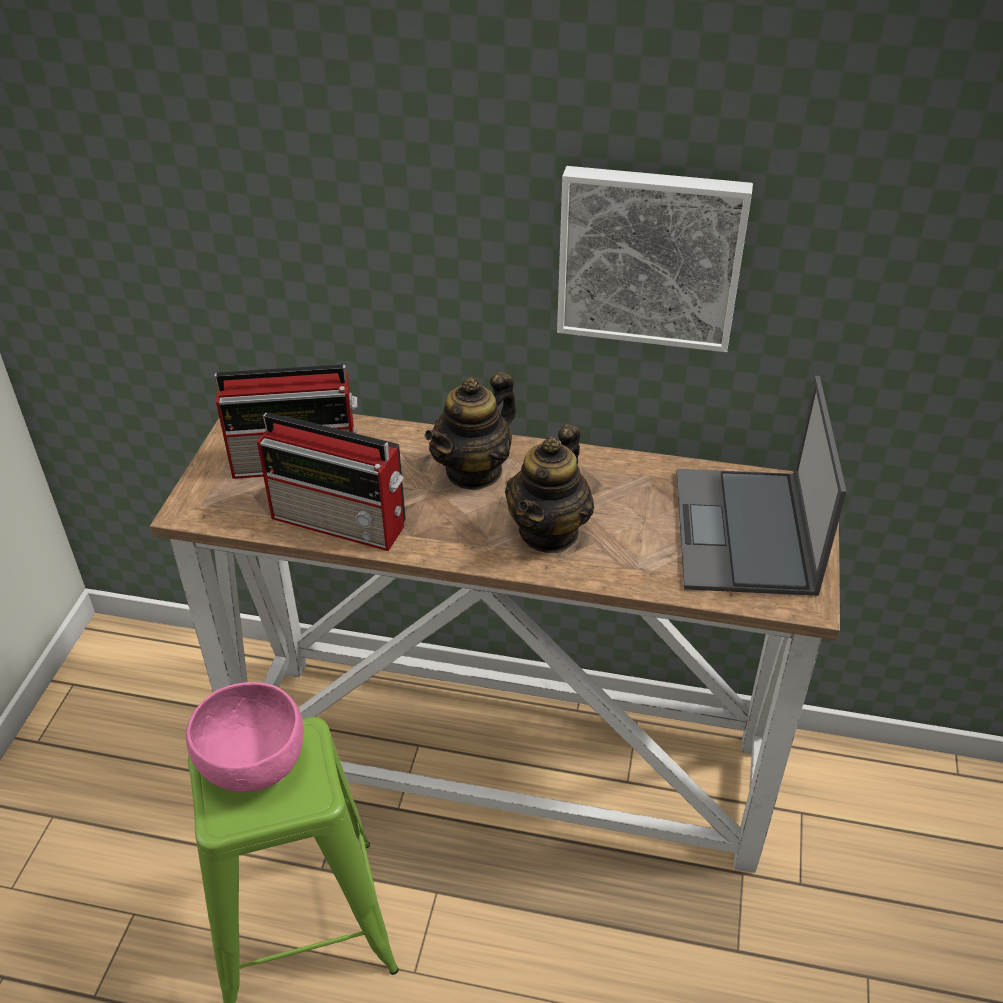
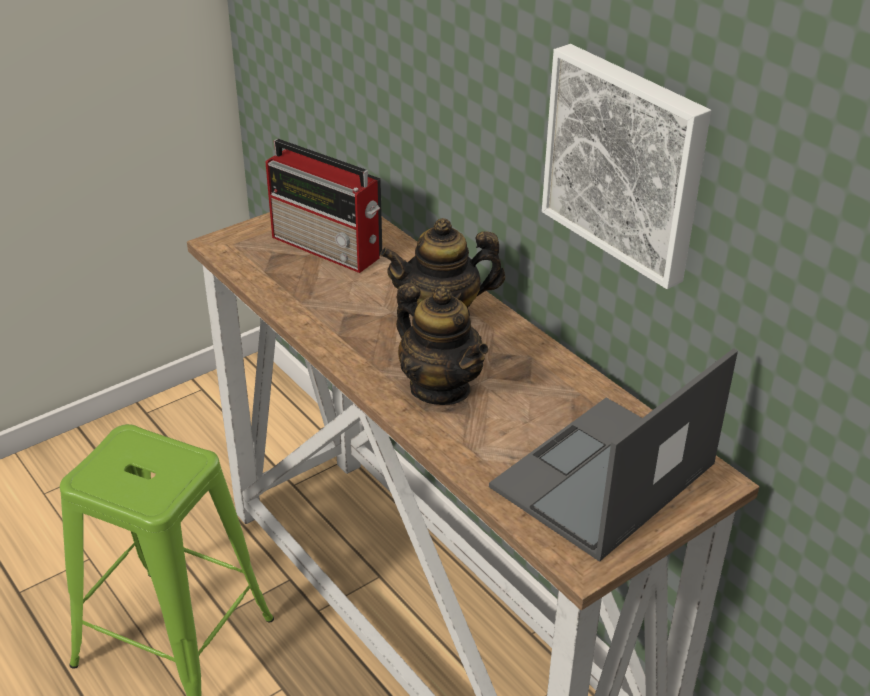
camera: 40 degrees right, 5 degrees down
pink bowl [186,682,304,792] -> none
radio [257,413,406,551] -> none
teapot [505,424,594,553] -> teapot turned 105 degrees counterclockwise [396,283,488,405]

